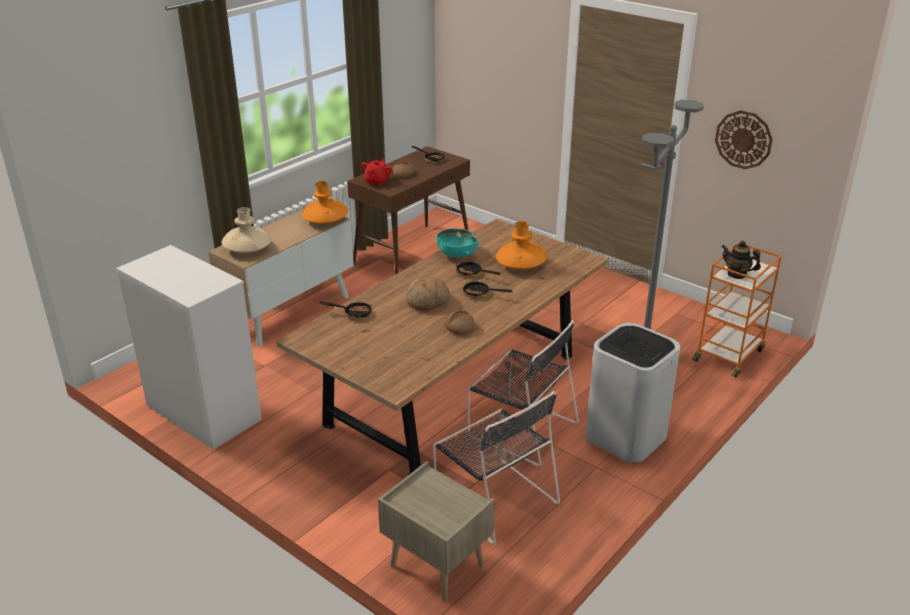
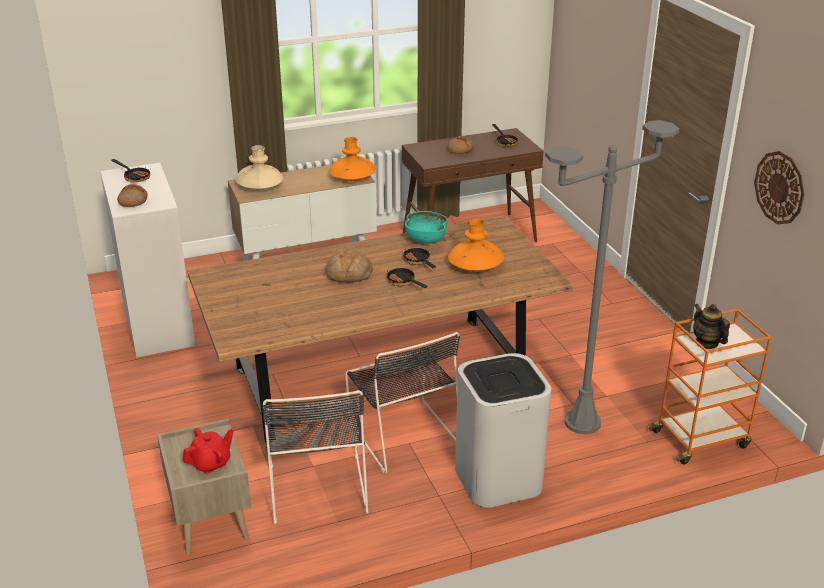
camera: 30 degrees right, 0 degrees up
frying pan [319,301,372,320] -> frying pan moved to [111,159,150,182]
red teapot [361,159,392,186] -> red teapot moved to [182,428,234,474]
bread [445,310,475,335] -> bread moved to [117,184,147,207]

